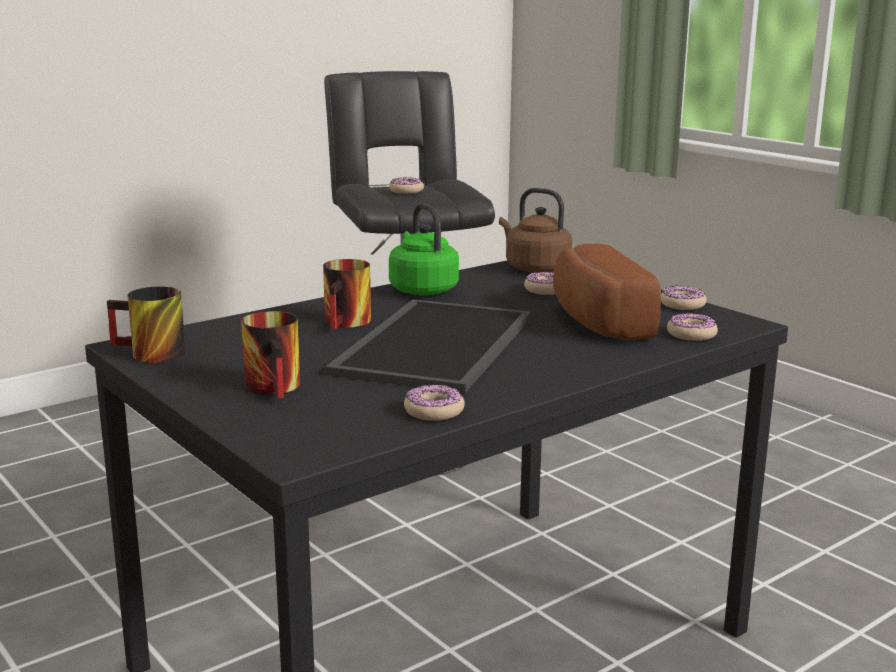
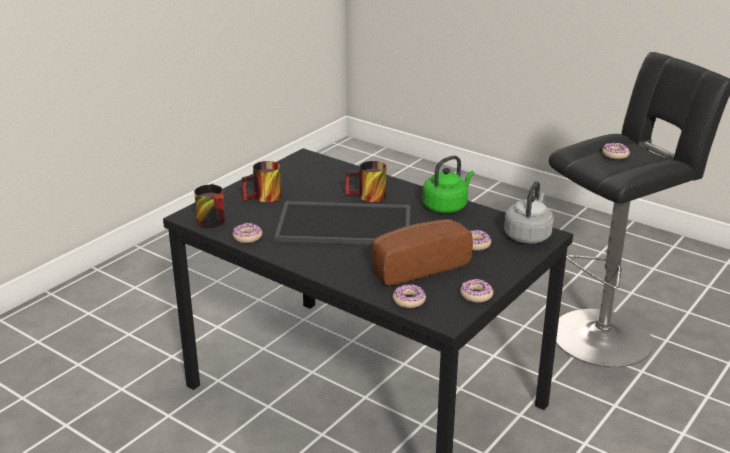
camera: 75 degrees right, 10 degrees up
mug [107,286,186,363] -> mug moved to [194,184,225,228]
brown kettle [499,188,572,273] -> grey kettle [504,181,553,244]

